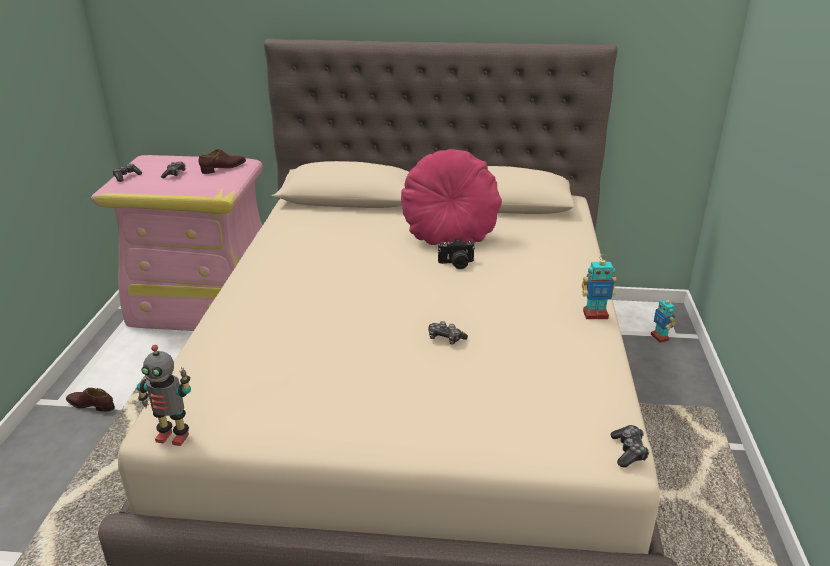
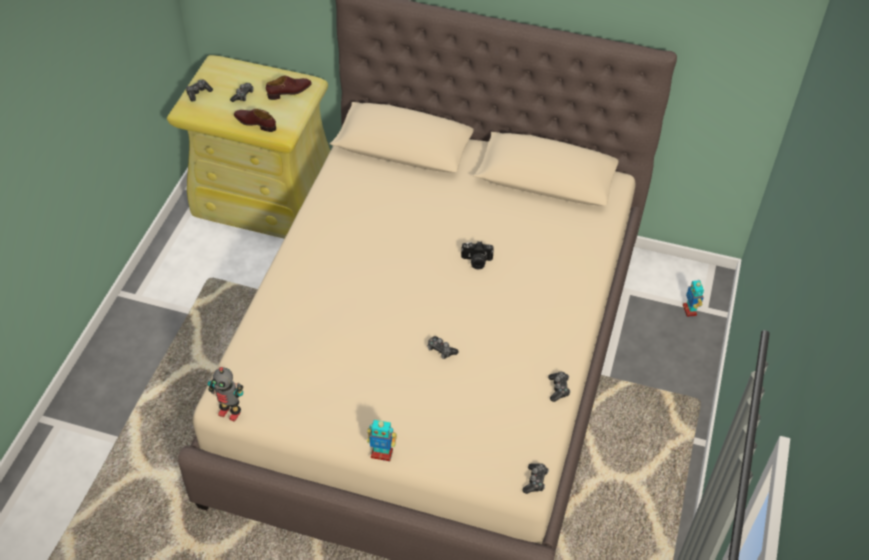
camera: 10 degrees right, 20 degrees up
brown shoe [66,388,115,412] -> brown shoe moved to [234,109,276,132]
pink nightstand [91,155,263,331] -> yellow nightstand [167,55,330,239]
pink pillow [401,149,502,245] -> none
toy robot [582,254,616,319] -> toy robot moved to [367,420,397,461]
none -> game controller [548,372,570,402]

